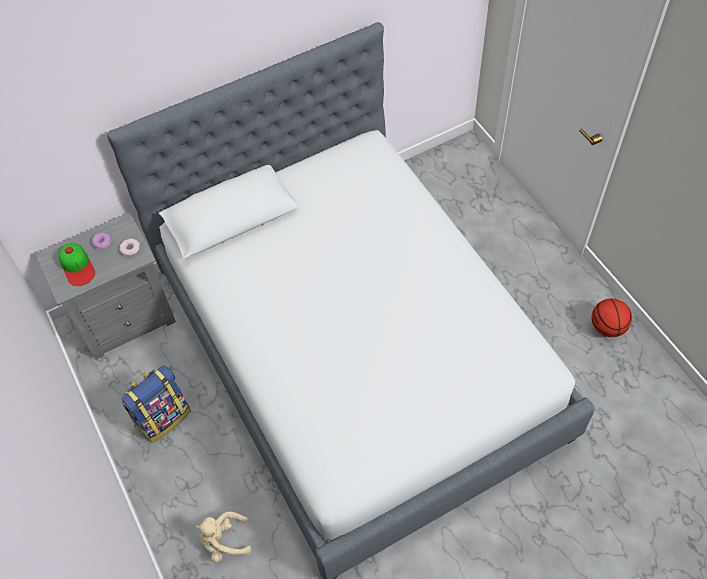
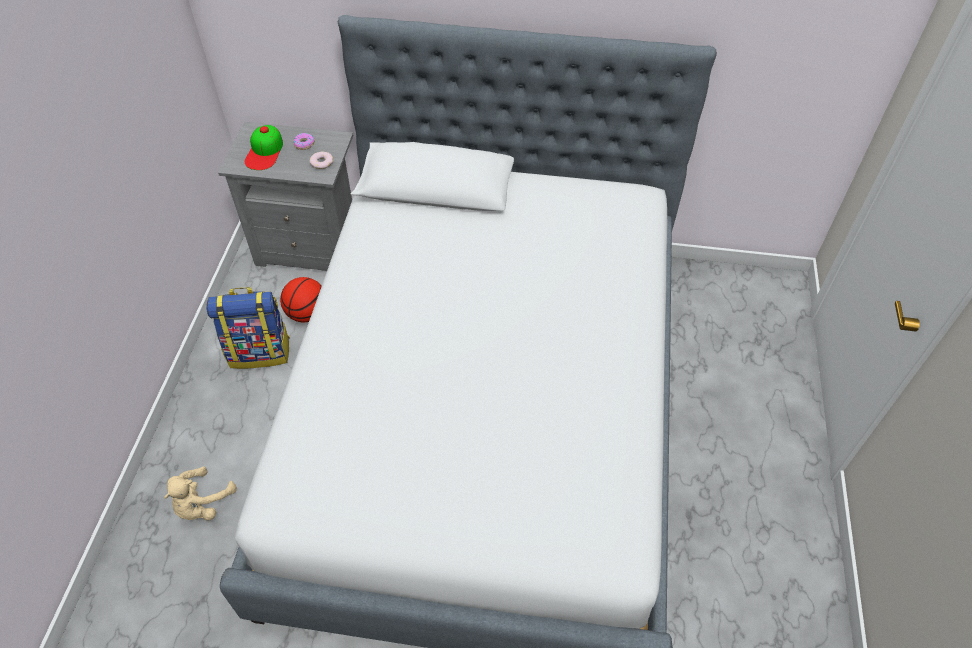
camera: 35 degrees right, 5 degrees down
beige plush toy [196,512,252,562] -> beige plush toy turned 90 degrees counterclockwise [164,466,237,521]
basketball [592,298,632,337] -> basketball moved to [280,277,322,322]

